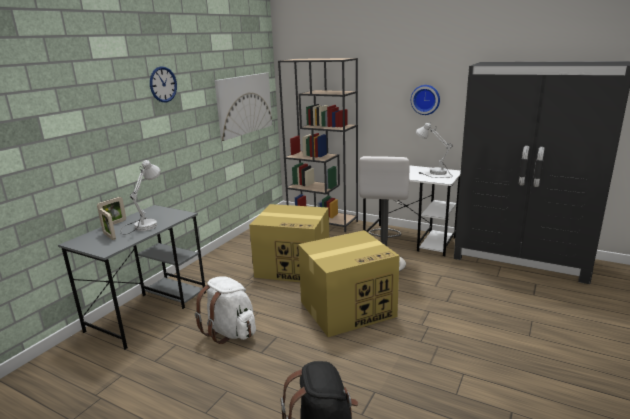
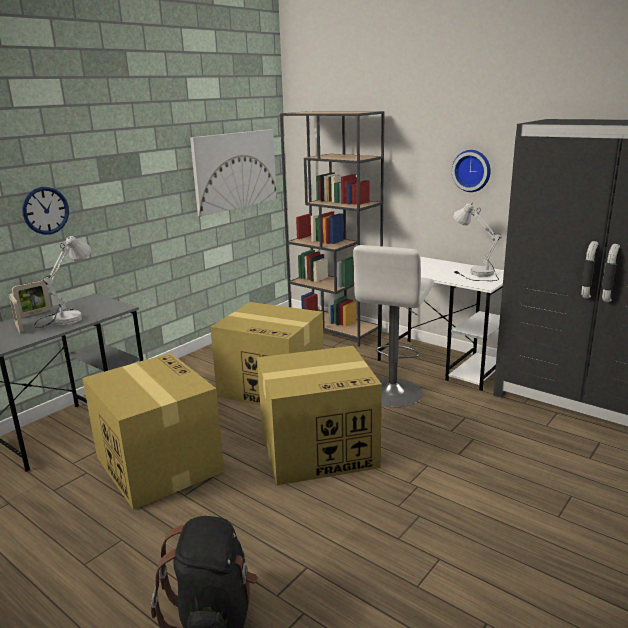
camera: 10 degrees right, 0 degrees up
wall clock [150,66,177,102] -> wall clock moved to [22,187,69,235]
white backpack [195,276,256,344] -> cardboard box [83,353,224,510]

